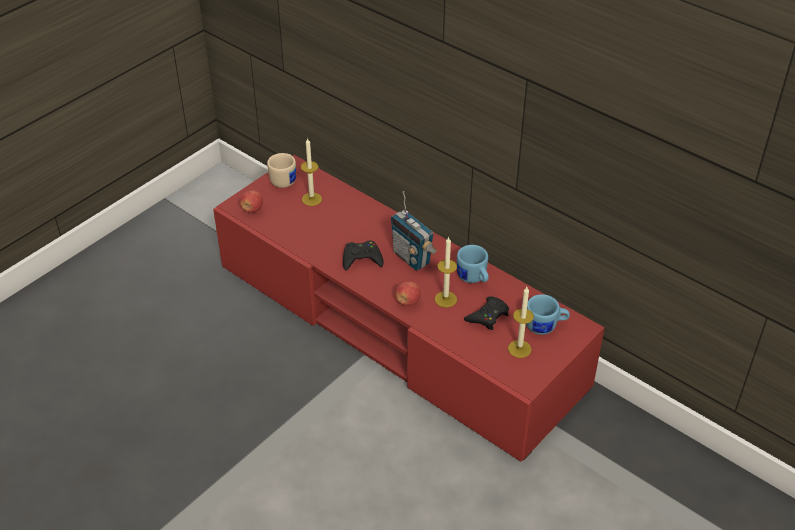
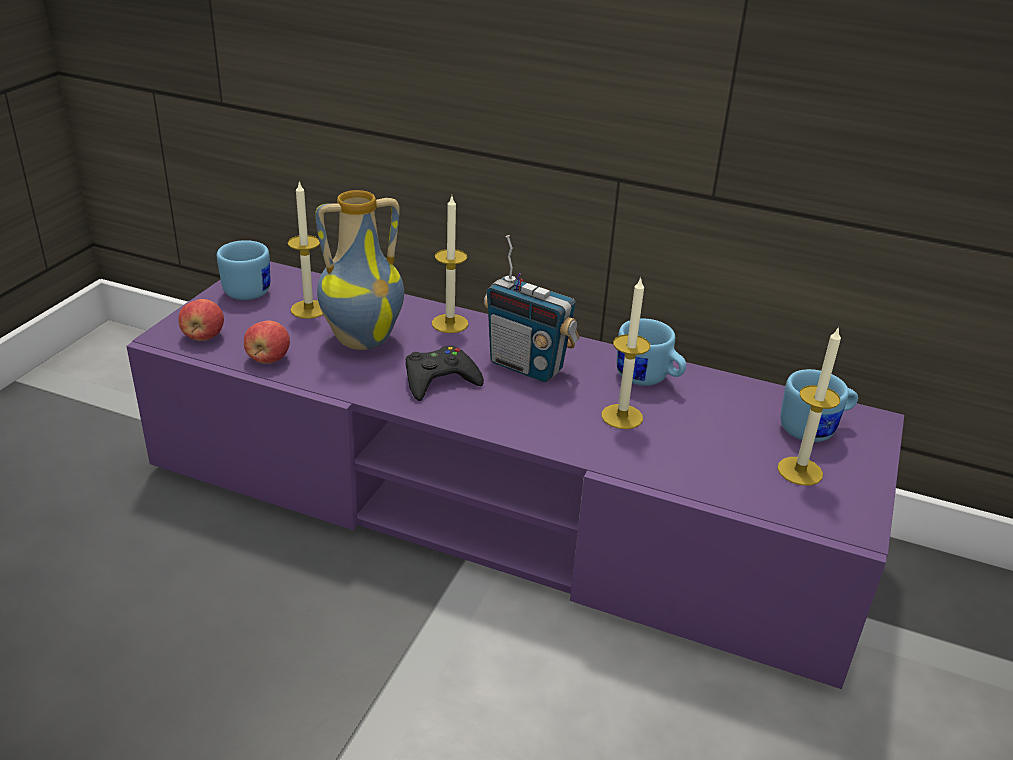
camera: 20 degrees left, 10 degrees down
red tv stand [213,155,605,462] -> purple tv stand [126,261,904,689]
beige mug [267,153,296,188] -> blue mug [217,240,270,300]
apple [395,282,421,306] -> apple moved to [244,321,290,364]
black game controller [464,296,509,330] -> none
none -> vase [316,190,404,350]
none -> candle [432,196,468,333]

